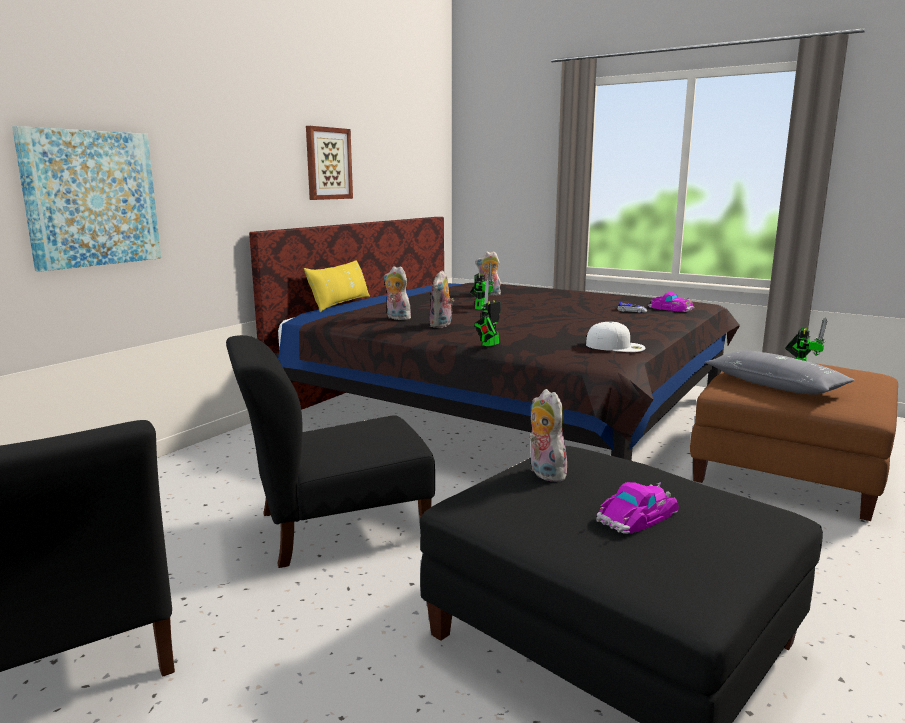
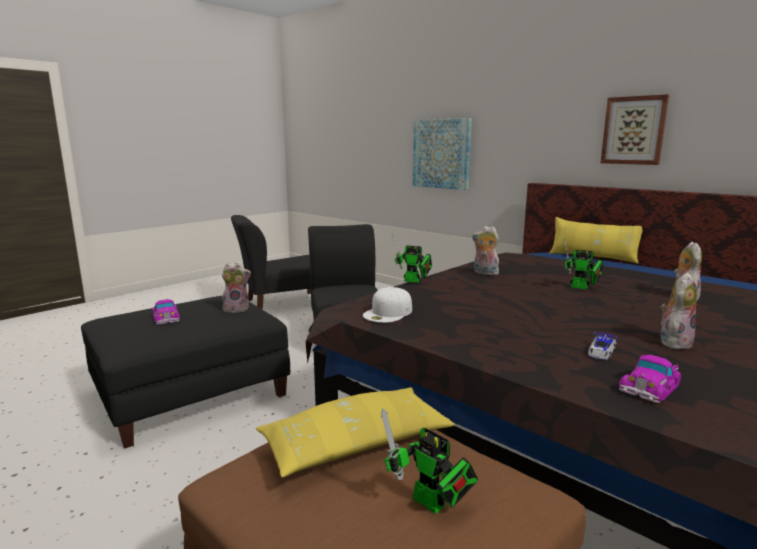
camera: 100 degrees right, 0 degrees up
plush toy [384,266,411,320] -> plush toy moved to [660,272,697,349]
toy robot [474,280,501,347] -> toy robot turned 150 degrees clockwise [393,234,432,283]
grey pillow [705,350,855,395] -> yellow pillow [256,387,455,478]

